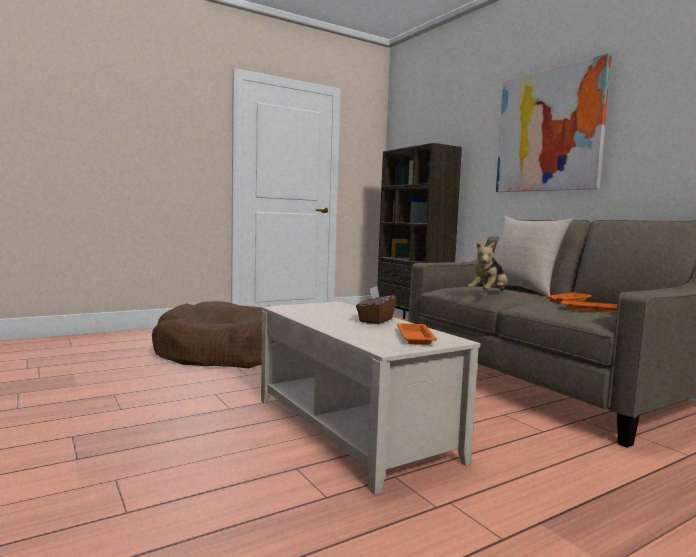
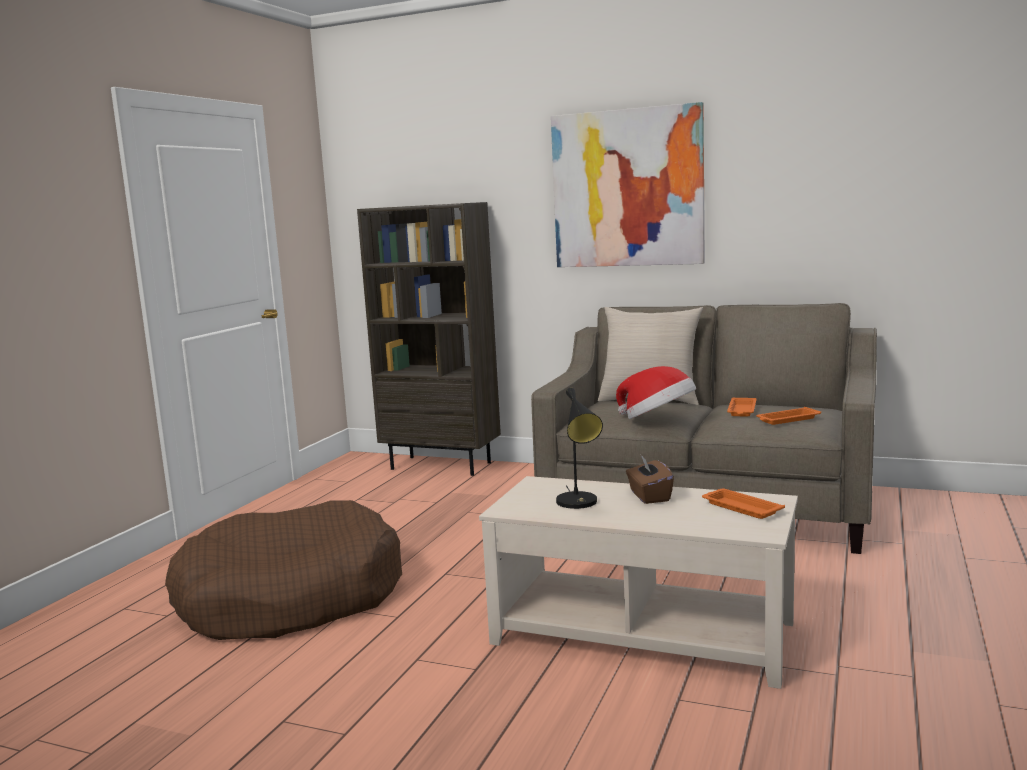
camera: 35 degrees left, 5 degrees up
plush toy [468,242,507,291] -> hat [616,366,696,419]
none -> black table lamp [556,388,603,509]

